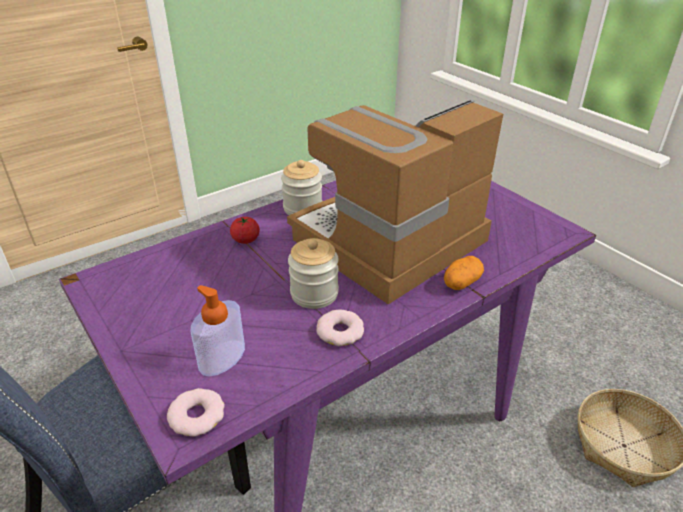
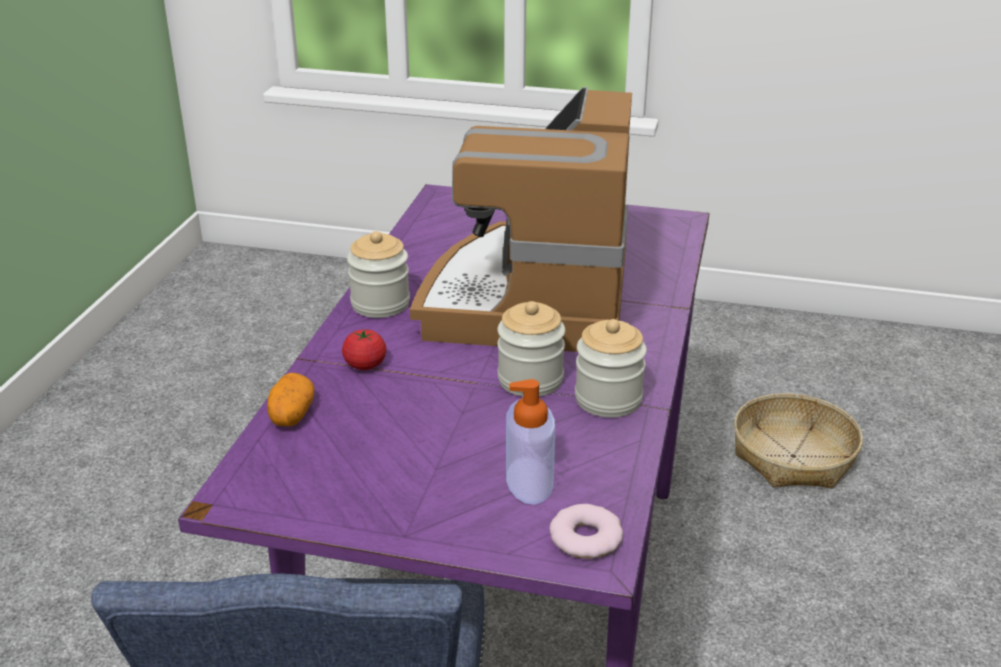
camera: 40 degrees left, 5 degrees down
donut [316,310,364,346] -> jar [575,319,647,418]
potato [444,256,484,290] -> potato moved to [267,373,314,426]

